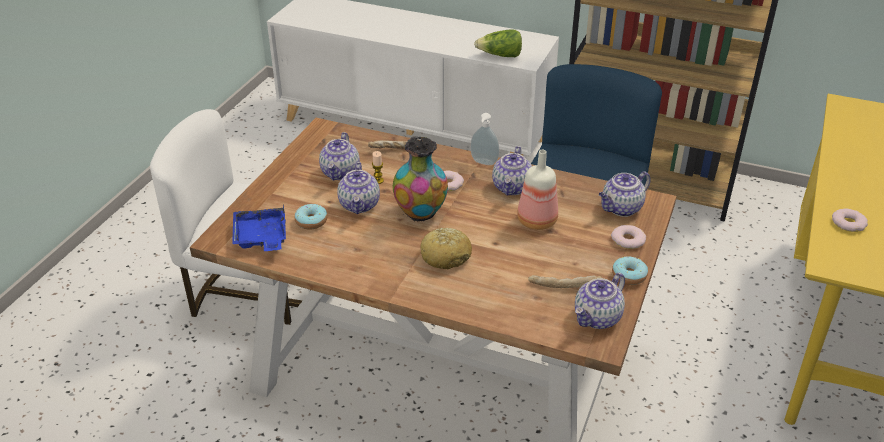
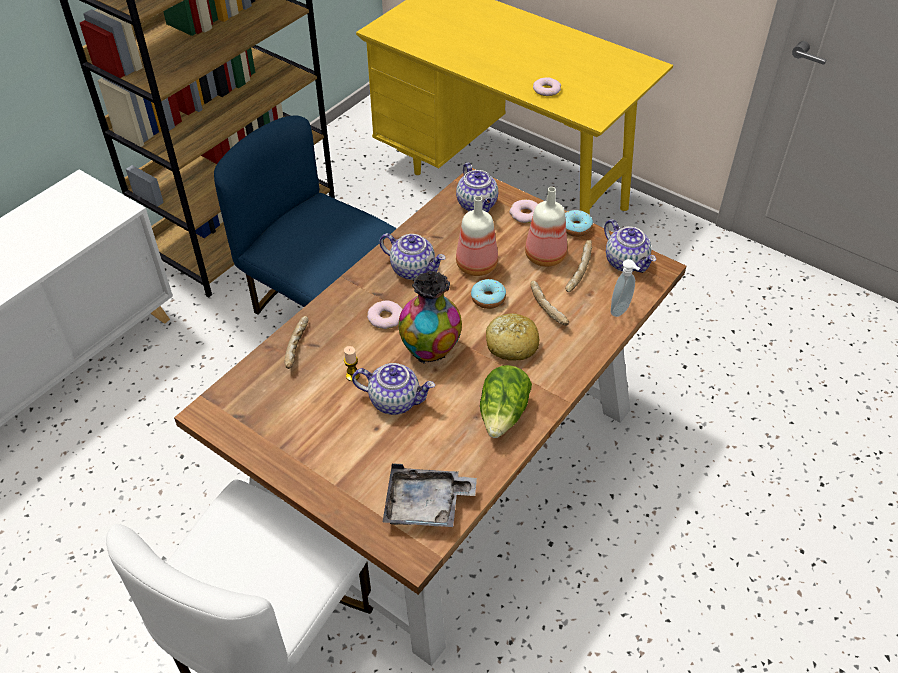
camera: 75 degrees left, 10 degrees up
blue tray [232,205,286,251] -> grey tray [383,464,477,527]
donut [294,204,327,230] -> donut moved to [471,279,506,309]
teapot [319,132,360,181] -> none
soap dispenser [470,113,500,165] -> soap dispenser moved to [611,259,640,317]
lettuce [474,29,522,57] -> lettuce moved to [480,365,532,438]
none -> bottle [525,187,567,267]
none -> bread [530,281,569,326]

